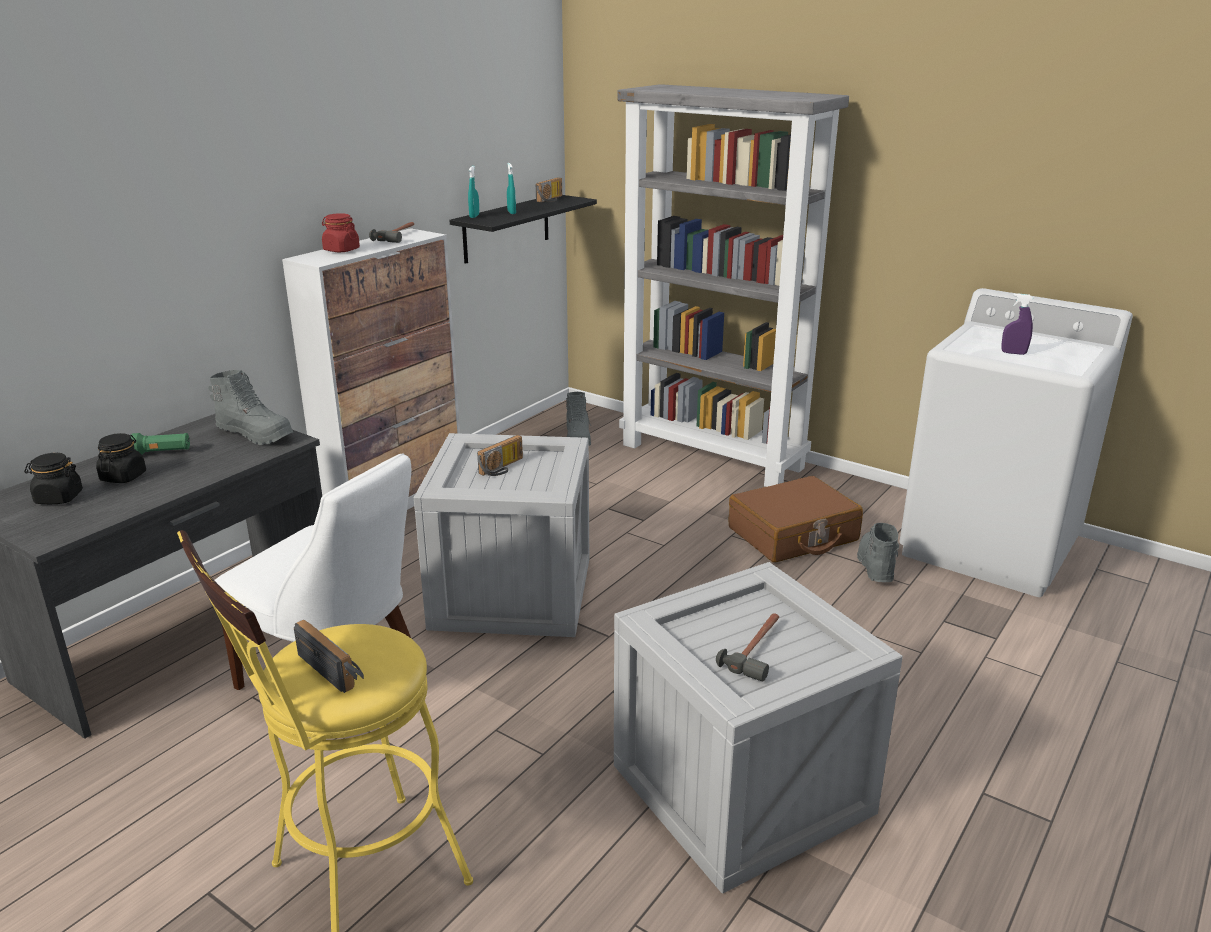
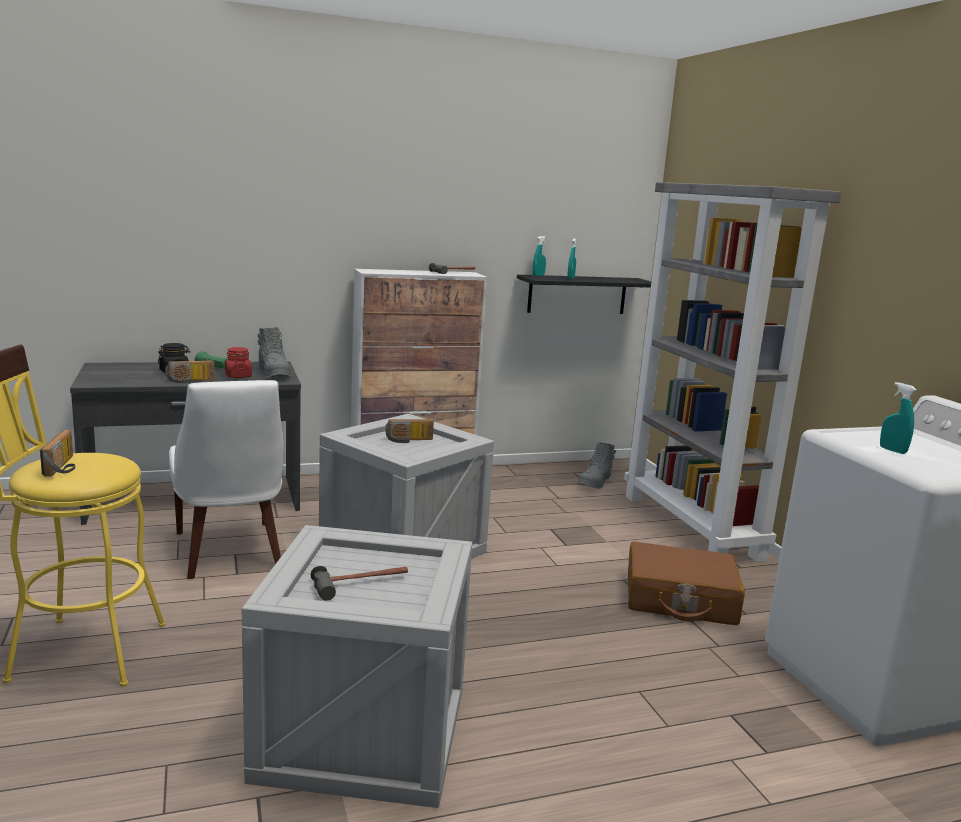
camera: 35 degrees right, 10 degrees down
black jar [24,453,83,504] -> none
red jar [322,213,360,252] -> red jar moved to [225,347,252,378]
radio [536,177,562,202] -> radio moved to [165,361,215,383]
grey boot [857,523,899,582] -> none
purple spray bottle [1001,293,1033,355] -> turquoise spray bottle [880,382,916,454]

